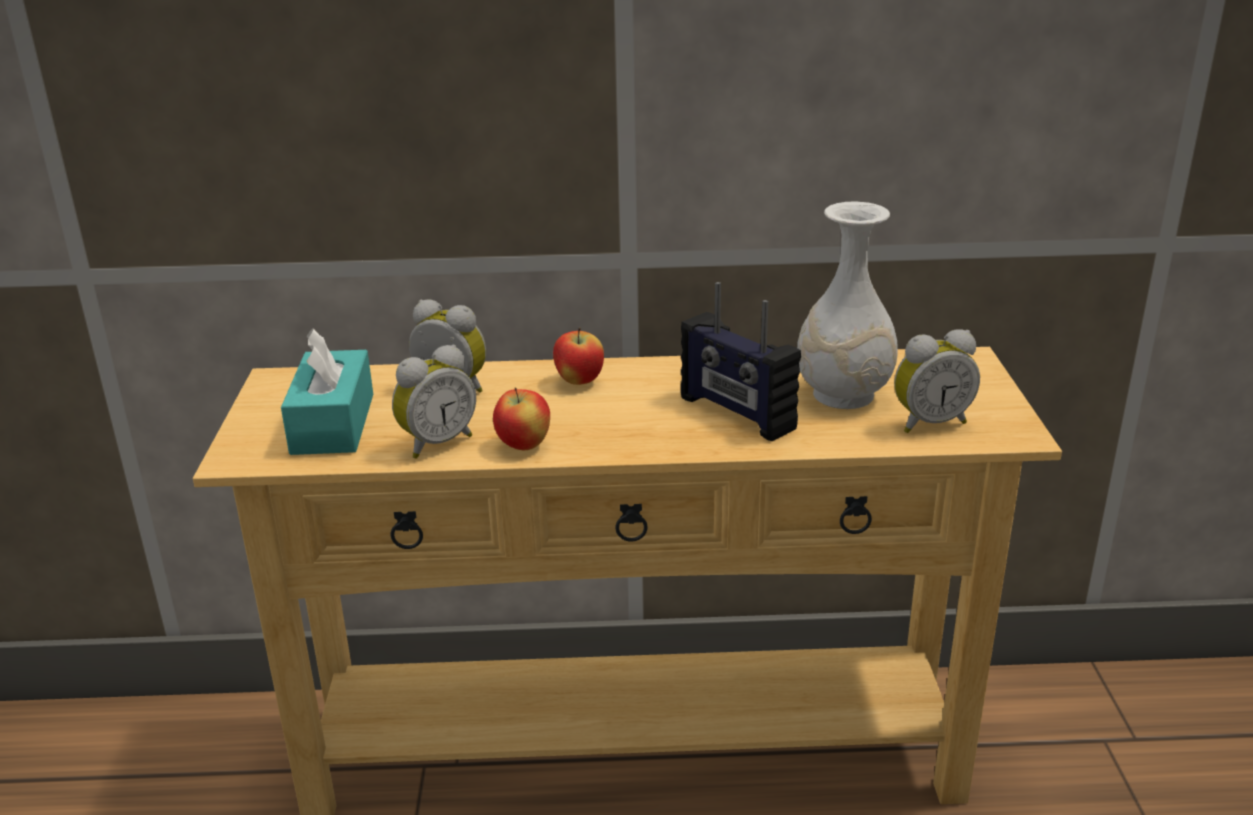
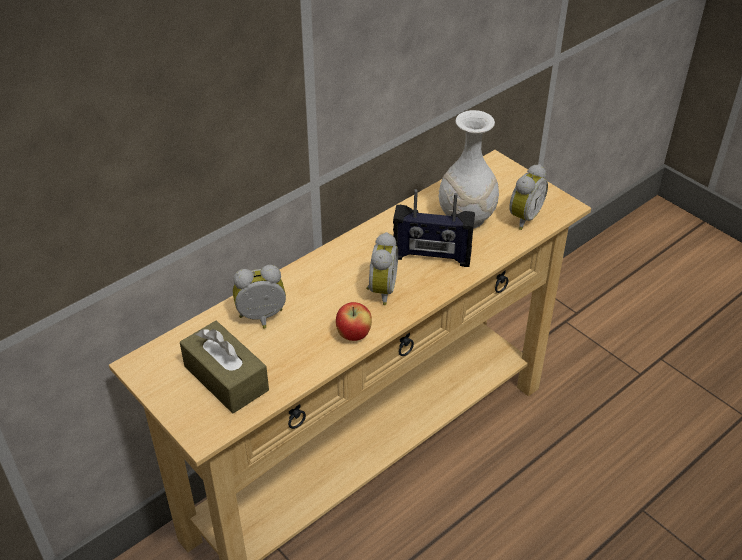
camera: 40 degrees left, 15 degrees up
turquoise tissue box [281,329,373,455] -> brown tissue box [180,321,269,413]
alarm clock [392,344,476,459] -> alarm clock moved to [366,232,398,305]
apple [553,328,604,385] -> none

